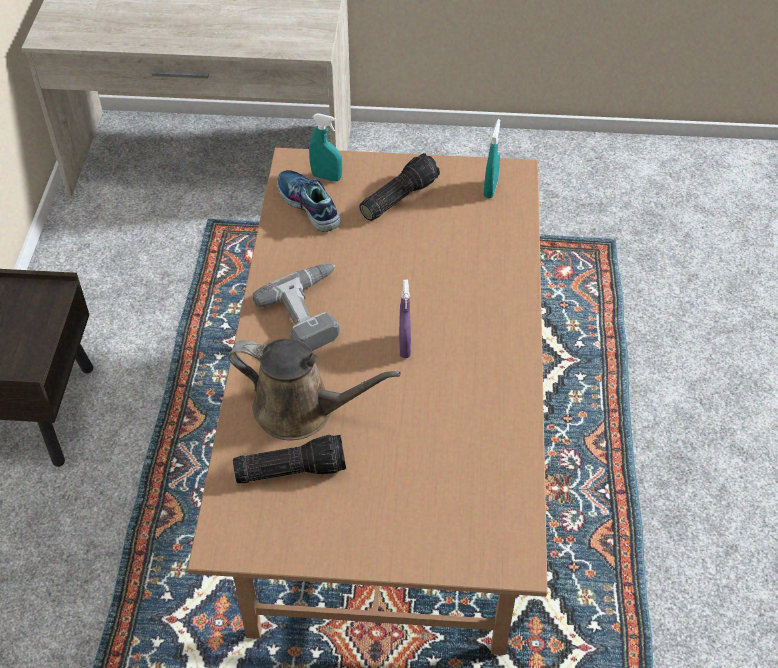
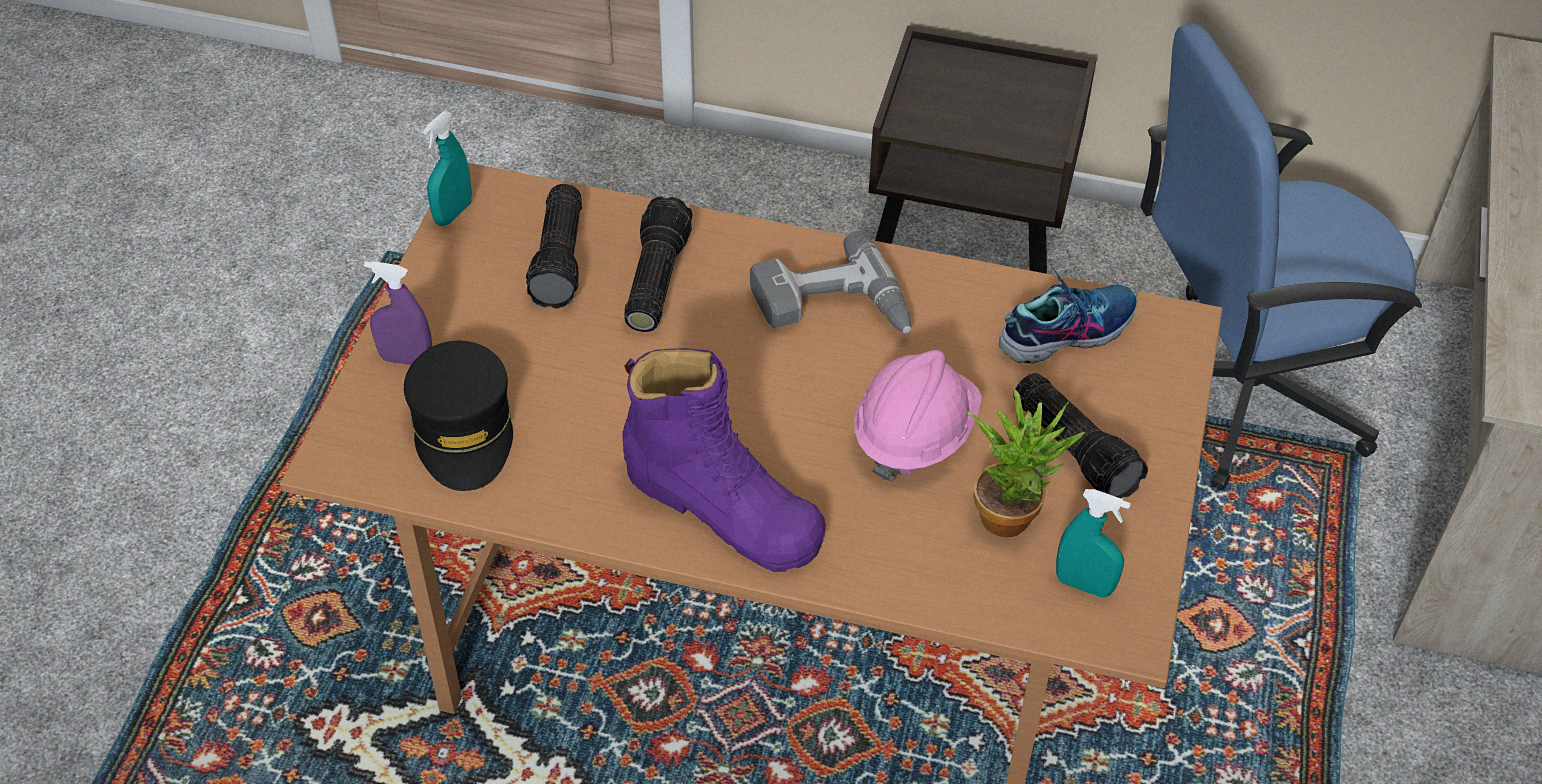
camera: 100 degrees right, 0 degrees up
brown watering can [228,339,401,441] -> flashlight [624,196,692,332]
turquoise spray bottle [309,113,342,182] -> turquoise spray bottle moved to [423,111,472,226]
purple spray bottle [399,280,411,358] -> purple spray bottle moved to [364,261,432,365]
none -> black cap [404,341,513,491]
none -> purple boot [622,348,826,572]
none -> pink hard hat [854,350,982,482]
none -> potted plant [968,389,1085,537]
none -> blue office chair [1140,23,1422,491]

